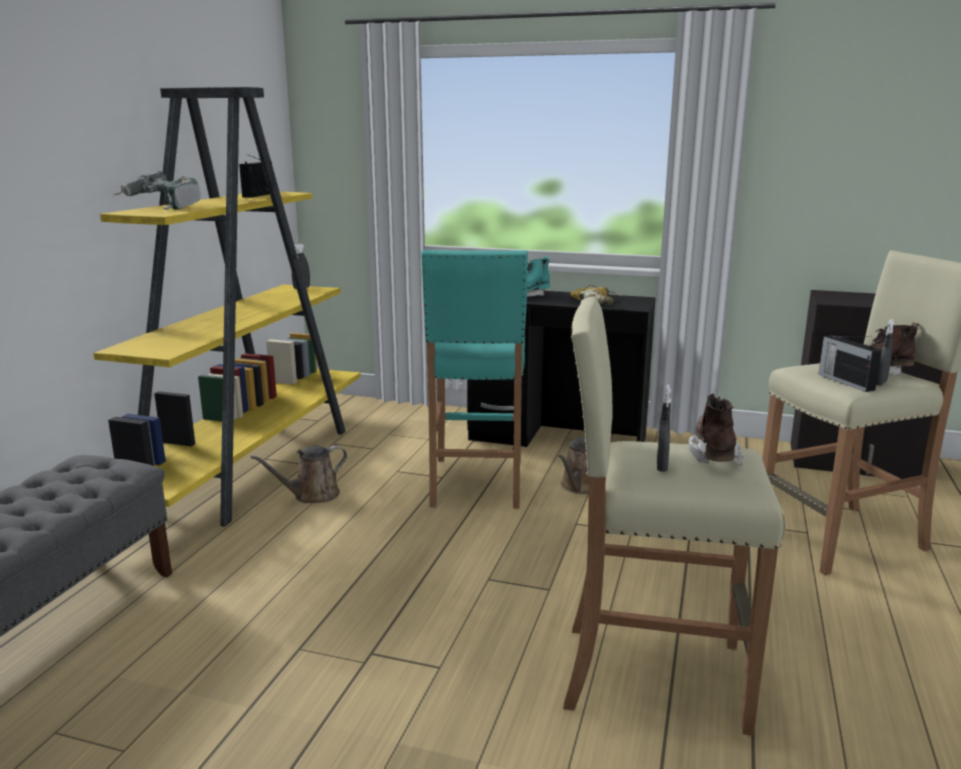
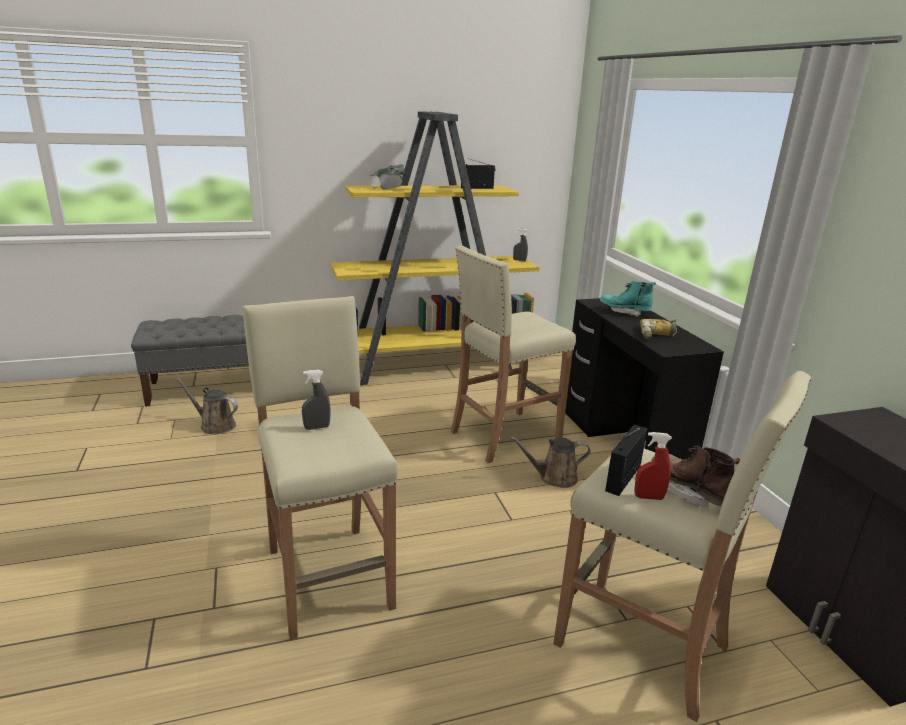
camera: 55 degrees right, 5 degrees up
brown watering can [250,446,347,503] -> brown watering can moved to [176,377,238,434]
turquoise stool [421,250,528,509] -> beige stool [451,245,576,463]
brown boot [688,394,744,465] -> none
grey spray bottle [876,320,894,386] -> red spray bottle [634,432,672,500]

